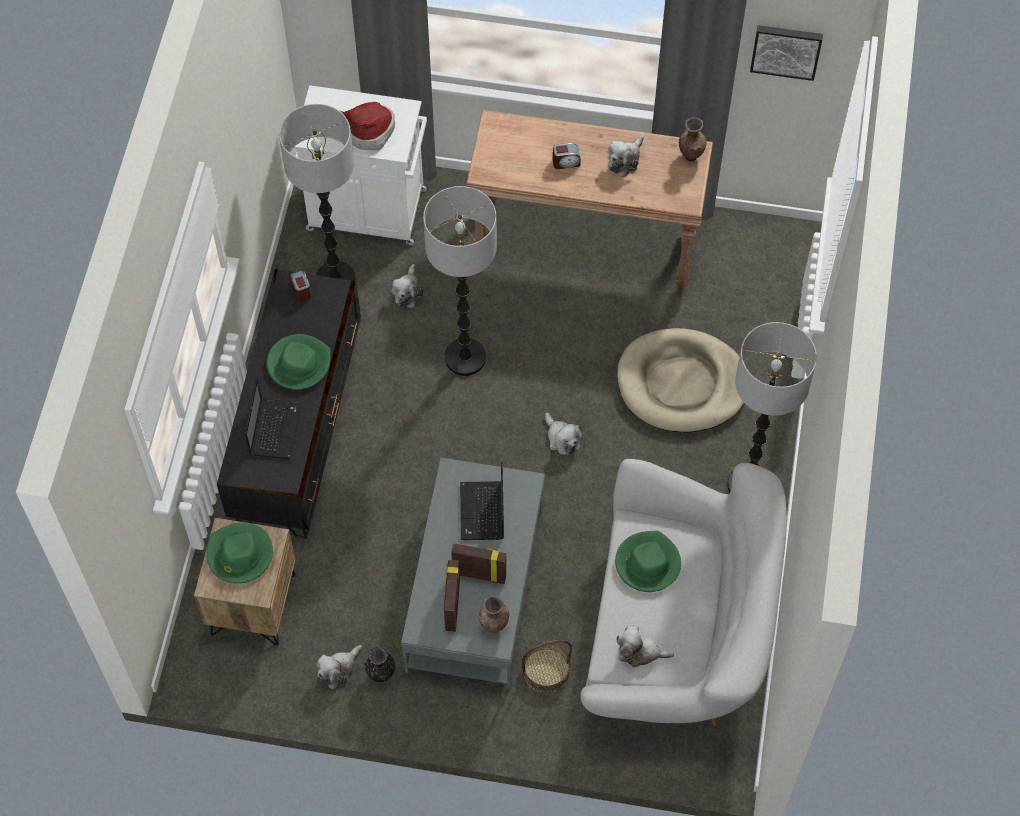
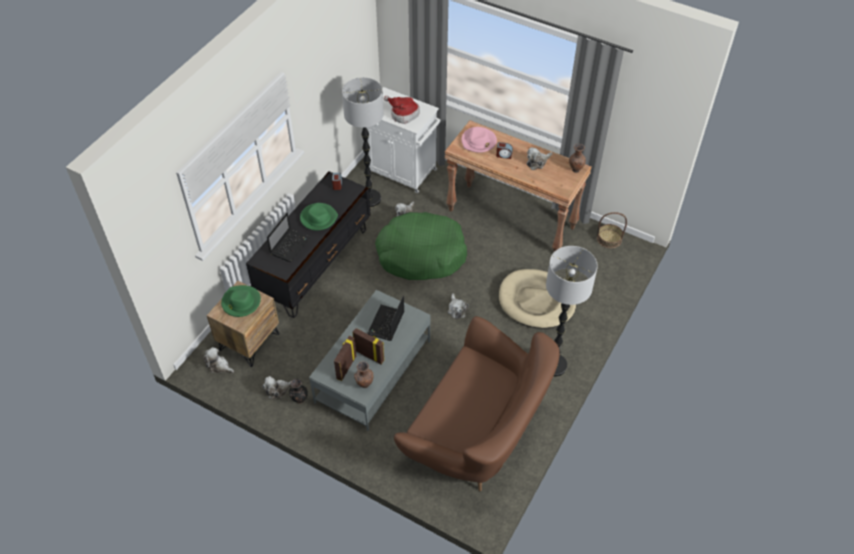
camera: 20 degrees right, 10 degrees down
floor lamp [423,186,497,376] -> green dog bed [375,212,467,280]
basket [522,640,572,693] -> basket moved to [597,212,627,248]
white sofa [581,459,787,726] -> brown sofa [394,316,560,491]
green hat [615,531,681,592] -> none
plush toy [617,626,674,668] -> plush toy moved to [203,347,234,373]
picture [750,25,823,81] -> none
none -> pink hat [461,127,497,153]

